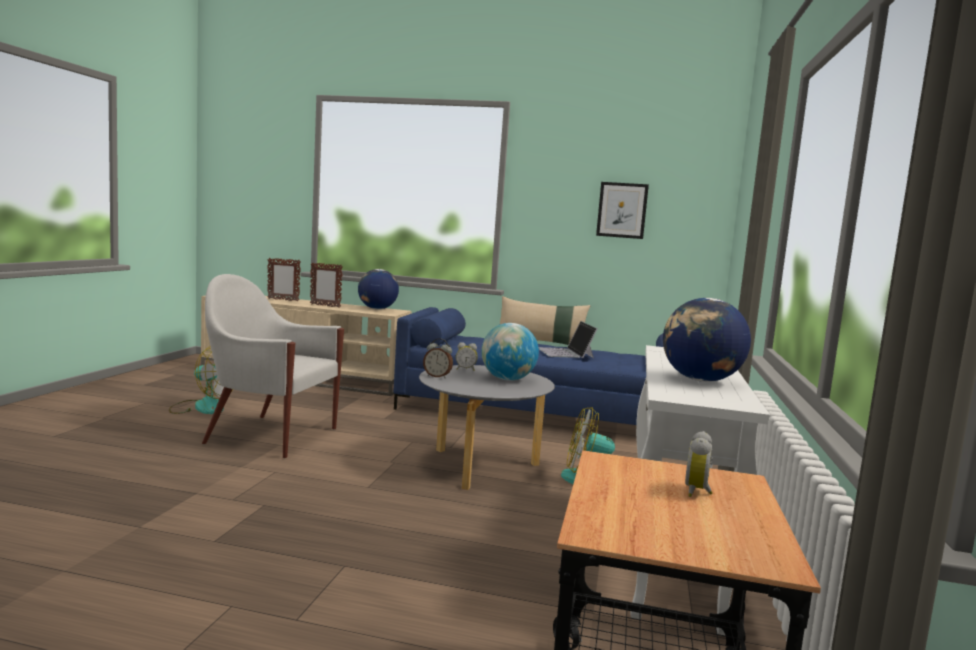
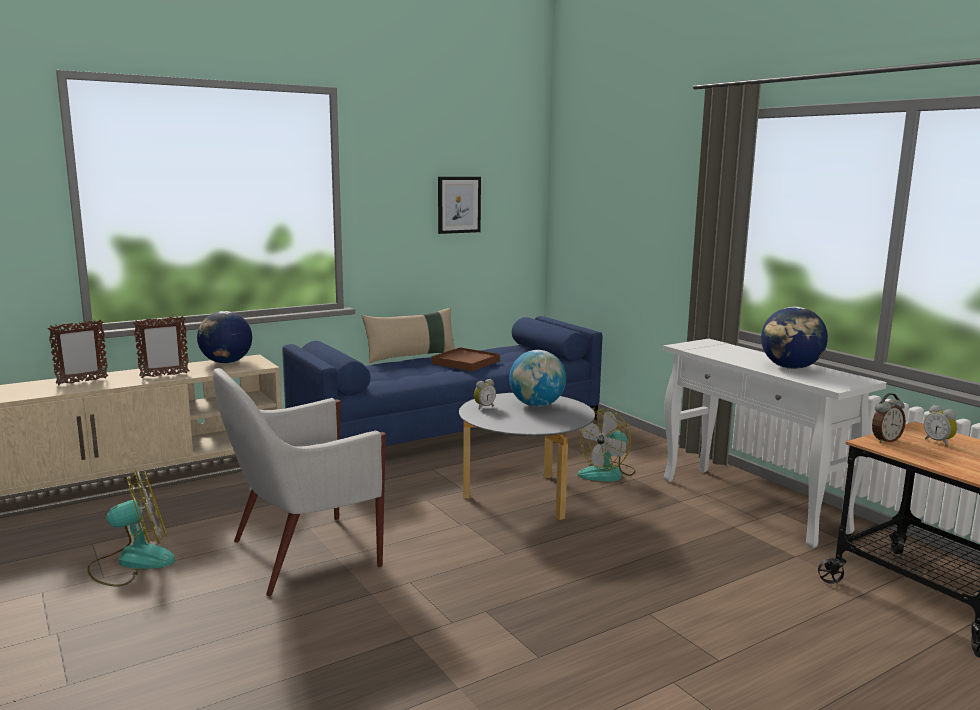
camera: 45 degrees left, 5 degrees up
alarm clock [423,338,453,378] -> alarm clock moved to [872,393,906,443]
laptop [538,321,598,358] -> brown tray [431,347,500,371]

